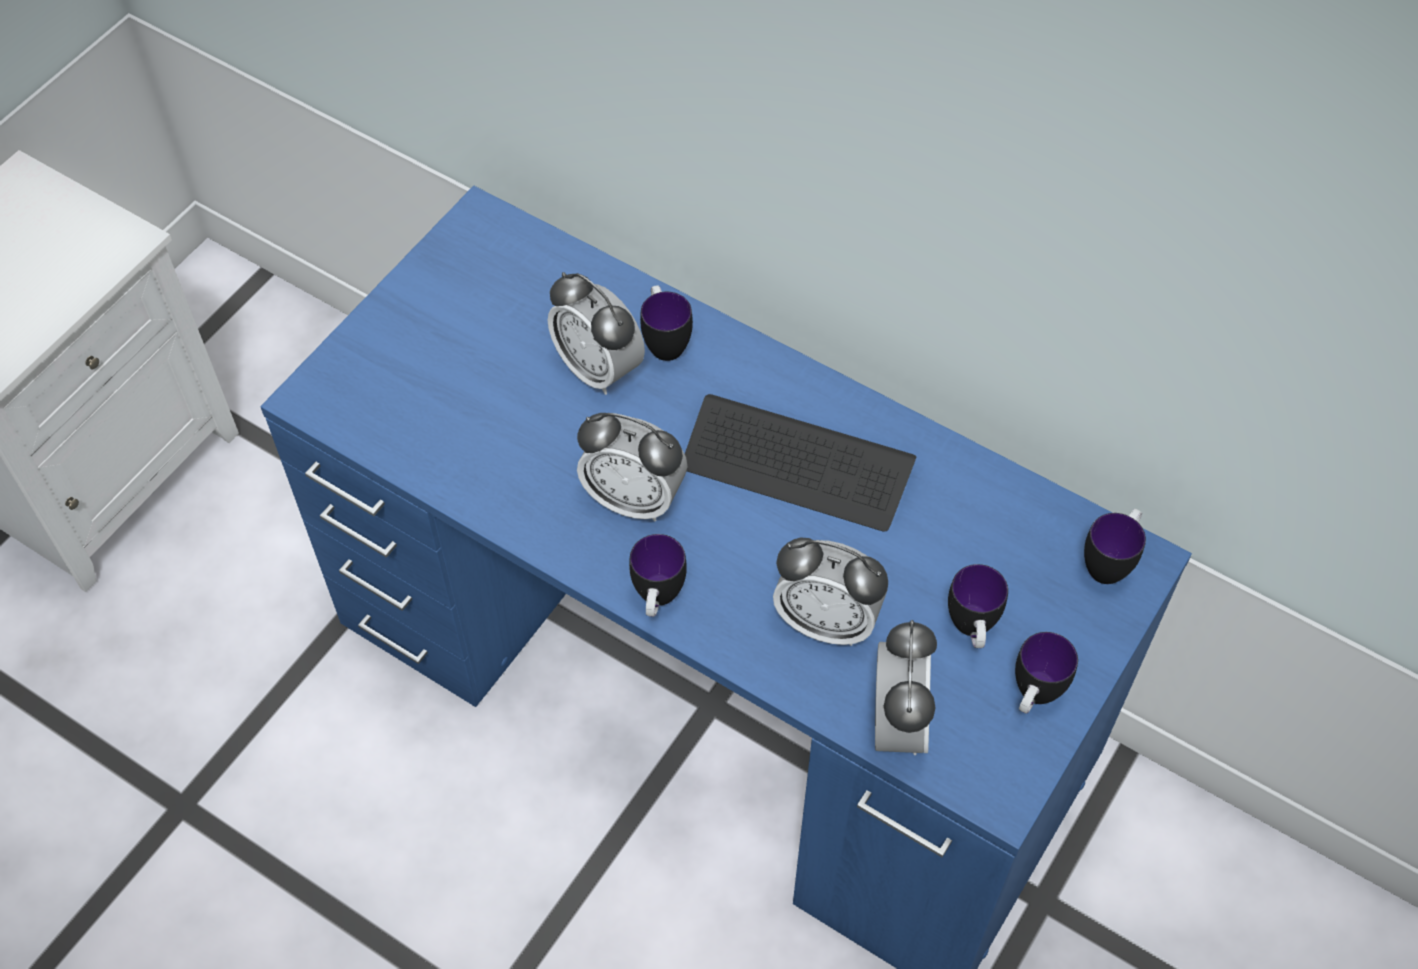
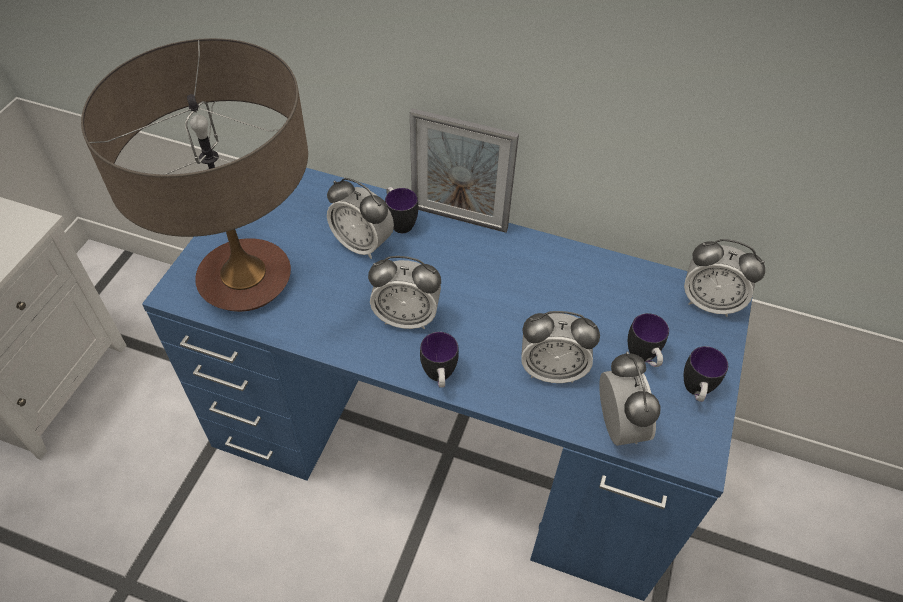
camera: 15 degrees left, 5 degrees down
keyboard [685,394,916,532] -> none
mug [1084,509,1146,584] -> alarm clock [684,239,765,317]
none -> table lamp [81,38,308,312]
none -> picture frame [410,108,519,233]

